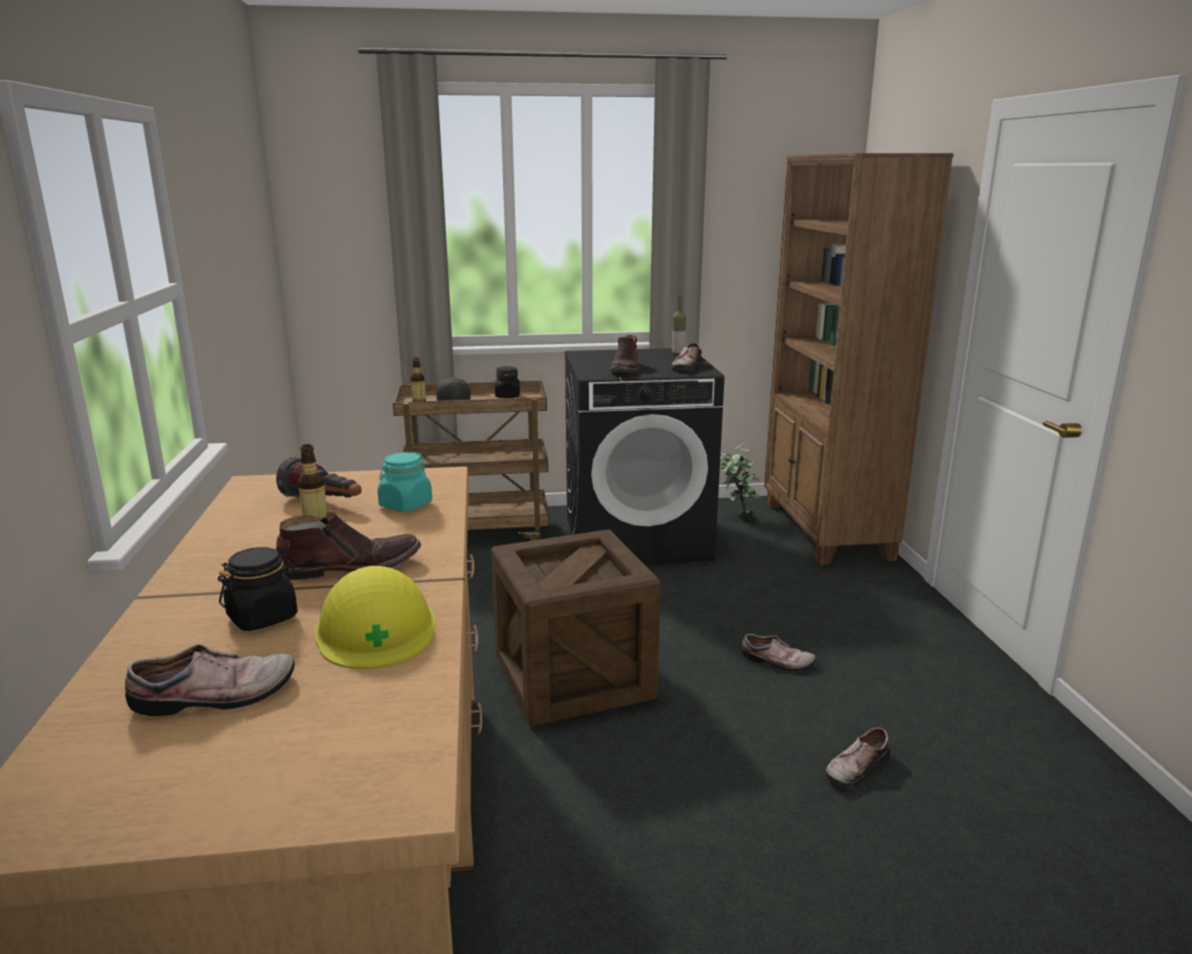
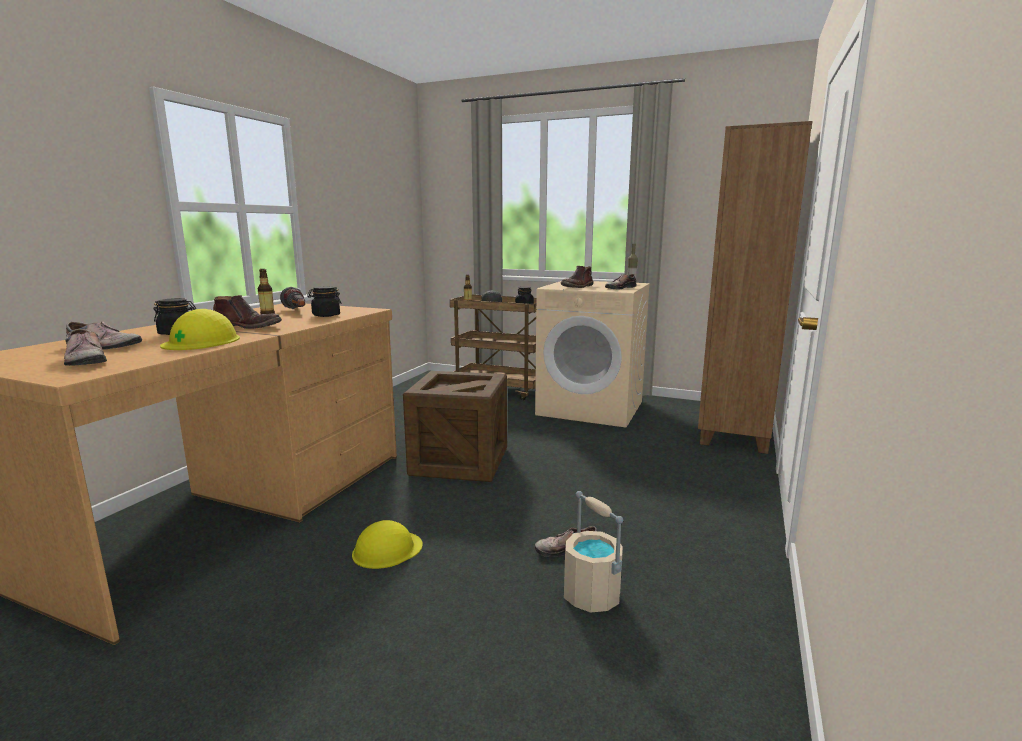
camera: 30 degrees right, 5 degrees down
turquoise jar [377,452,432,512] -> black jar [307,286,342,317]
black washing machine [565,348,724,564] -> beige washing machine [535,281,650,428]
potted plant [720,444,762,520] -> none
shoe [741,634,815,671] -> shoe moved to [64,329,107,366]
none -> yellow hard hat [352,520,423,569]
none -> beige bucket [564,491,623,612]

